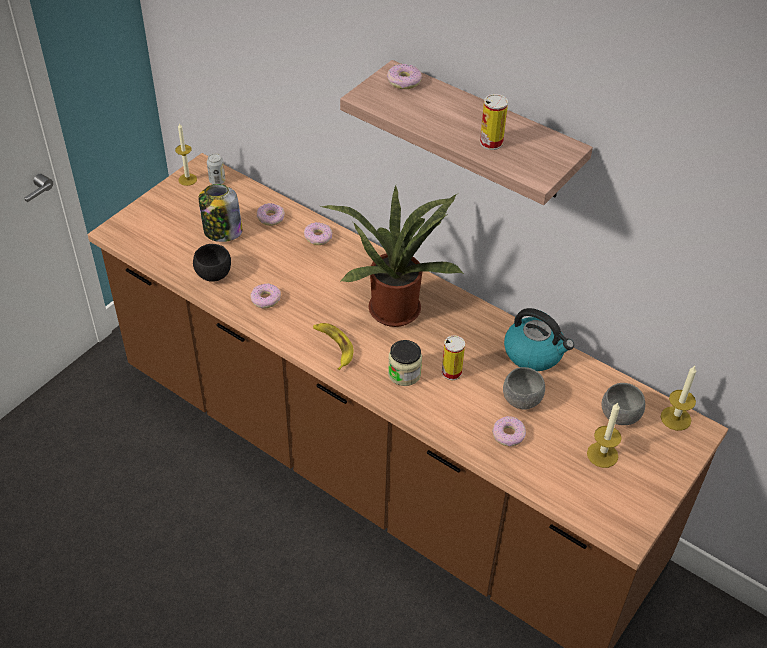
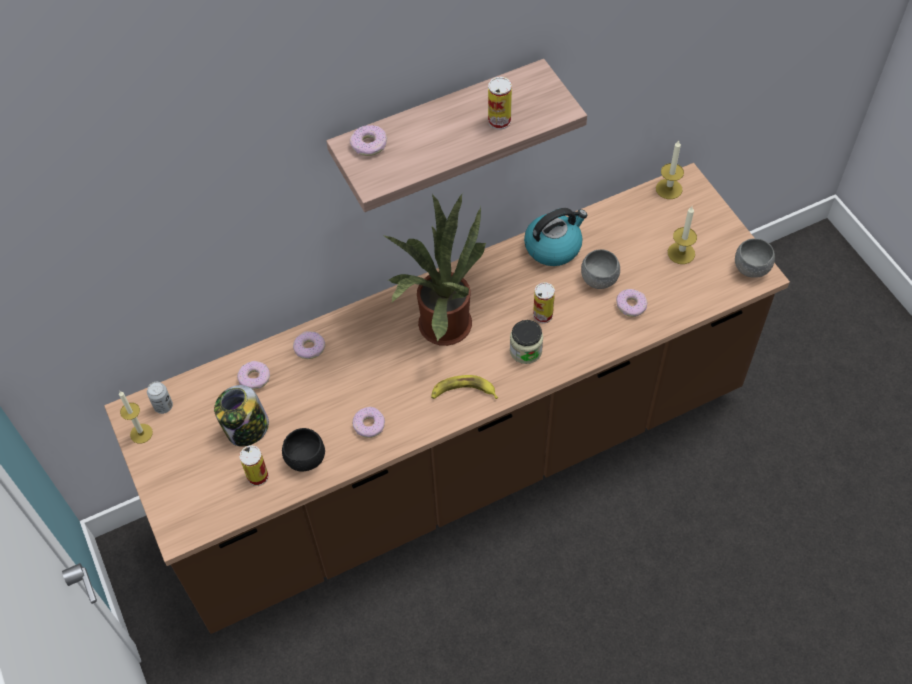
camera: 60 degrees left, 10 degrees up
grey bowl [602,383,645,425] -> grey bowl moved to [735,238,775,278]
none -> can [239,445,269,486]

